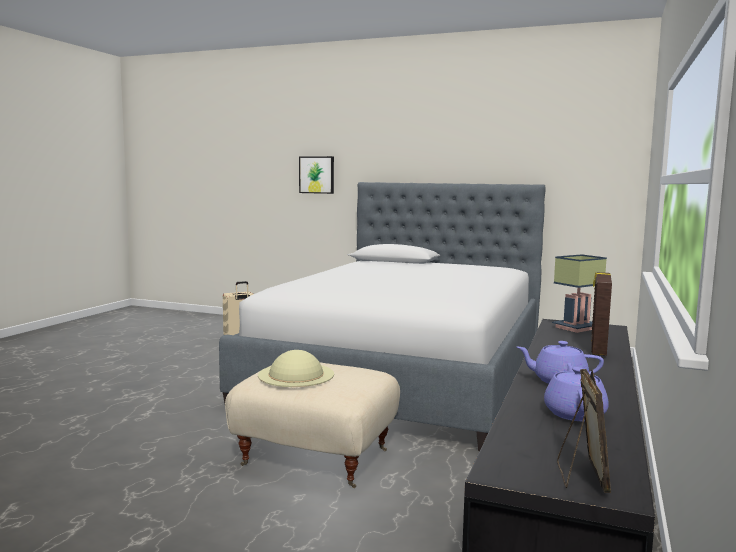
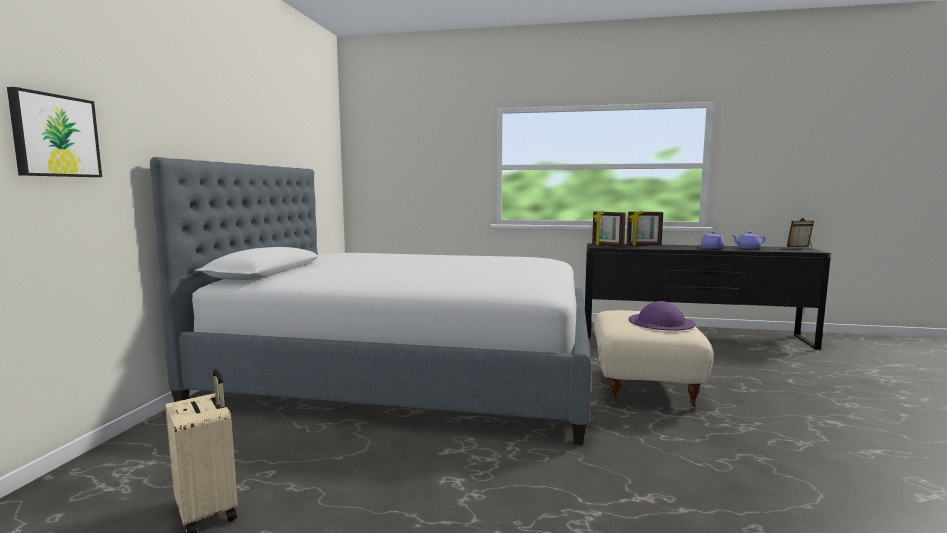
camera: 100 degrees left, 0 degrees up
beige hat [258,350,334,387] -> purple hat [628,301,696,331]
table lamp [552,254,607,333] -> picture frame [592,211,626,247]

